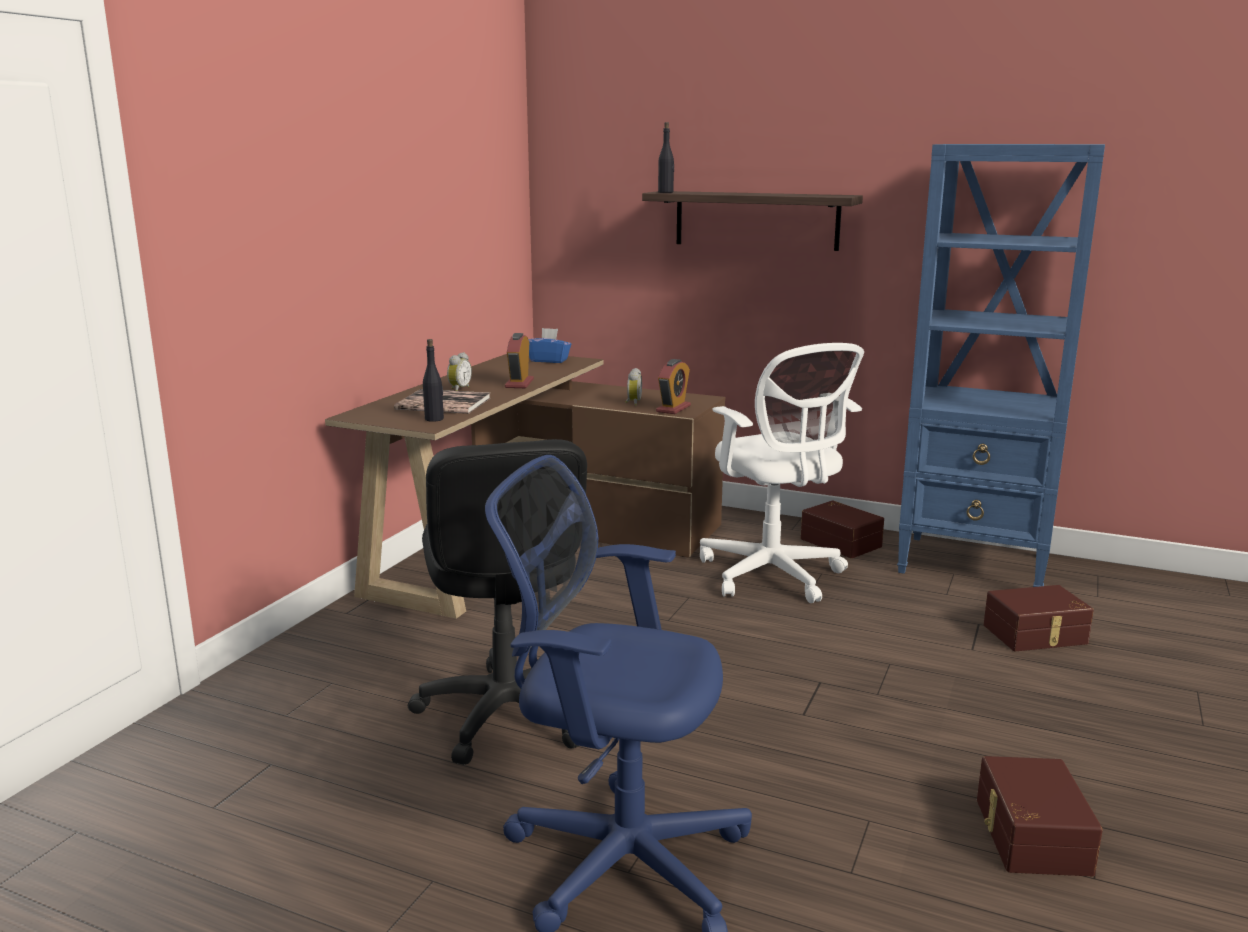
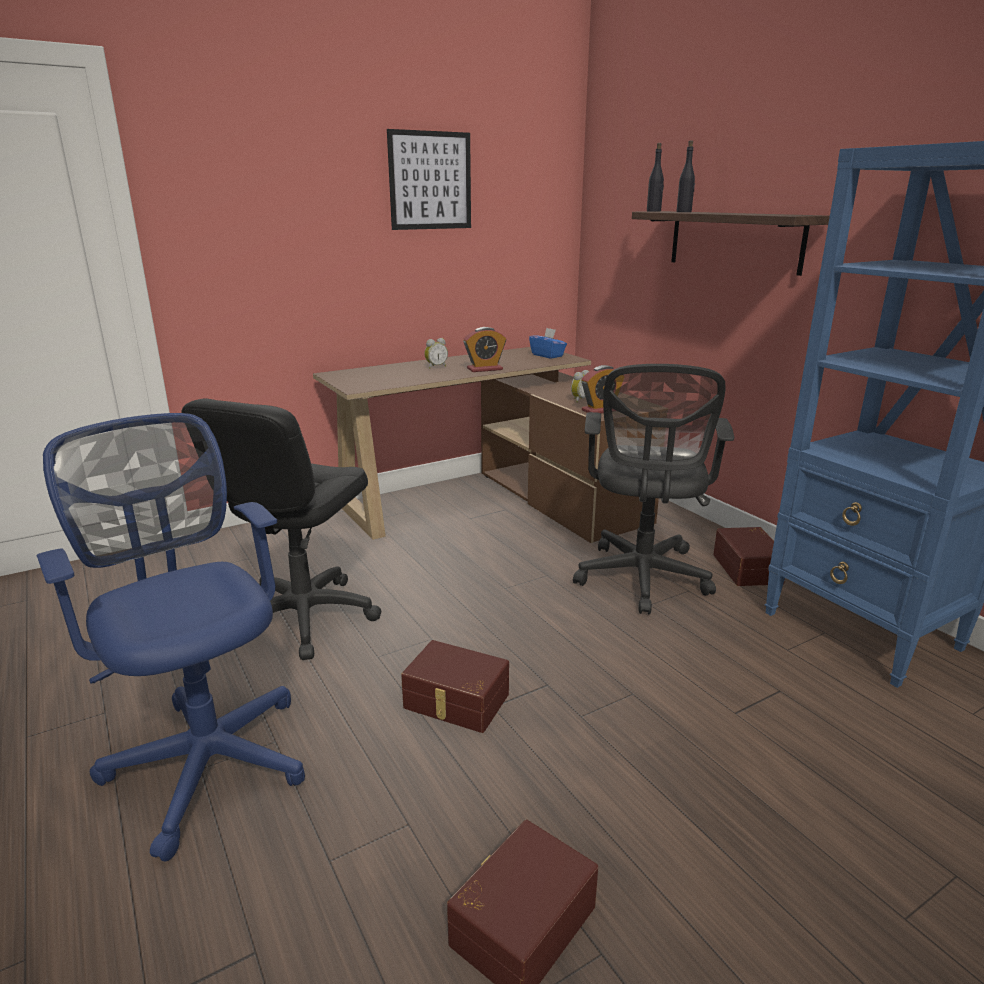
camera: 35 degrees right, 5 degrees up
book [394,389,490,414] -> none
black bottle [423,339,444,422] -> black bottle moved to [676,140,695,212]
alarm clock [505,333,534,388] -> alarm clock turned 150 degrees counterclockwise [463,327,506,372]
white office chair [700,343,864,603] -> black office chair [573,364,734,614]
brown storage box [984,585,1094,651] -> brown storage box moved to [401,640,509,733]
none -> picture [387,129,471,230]

